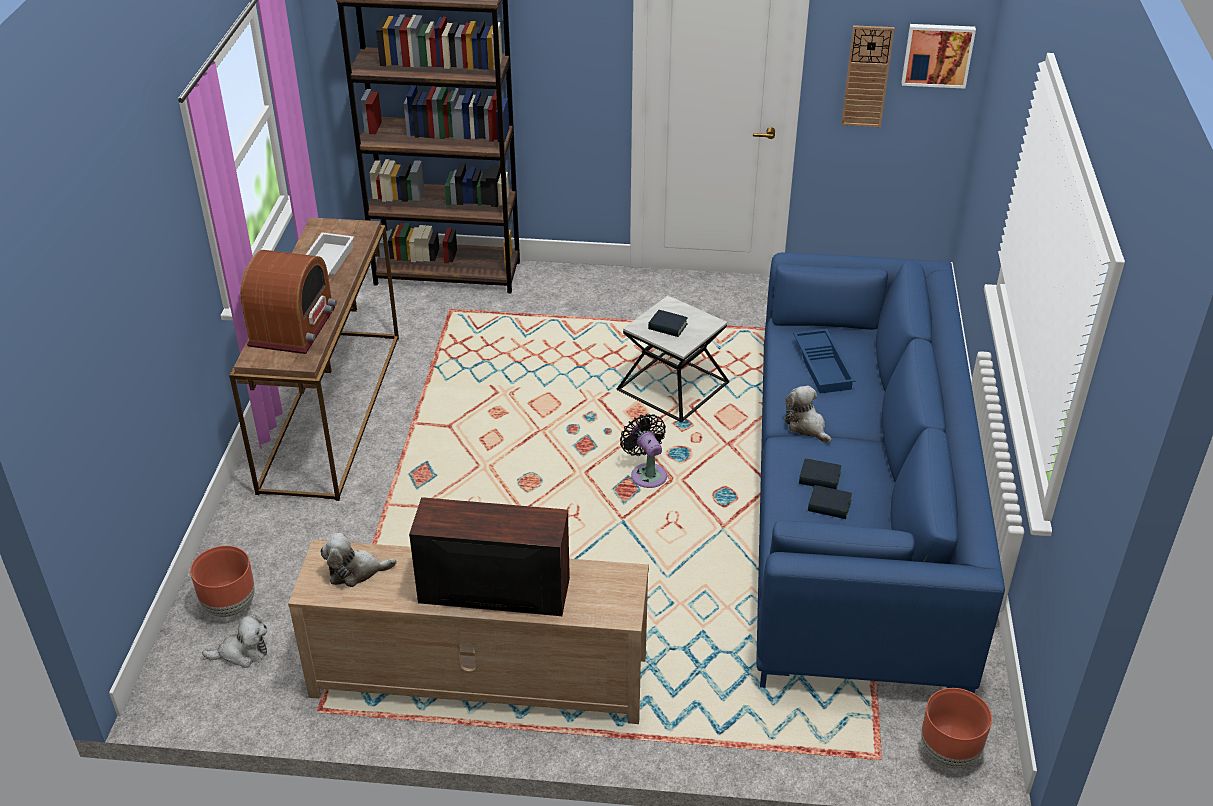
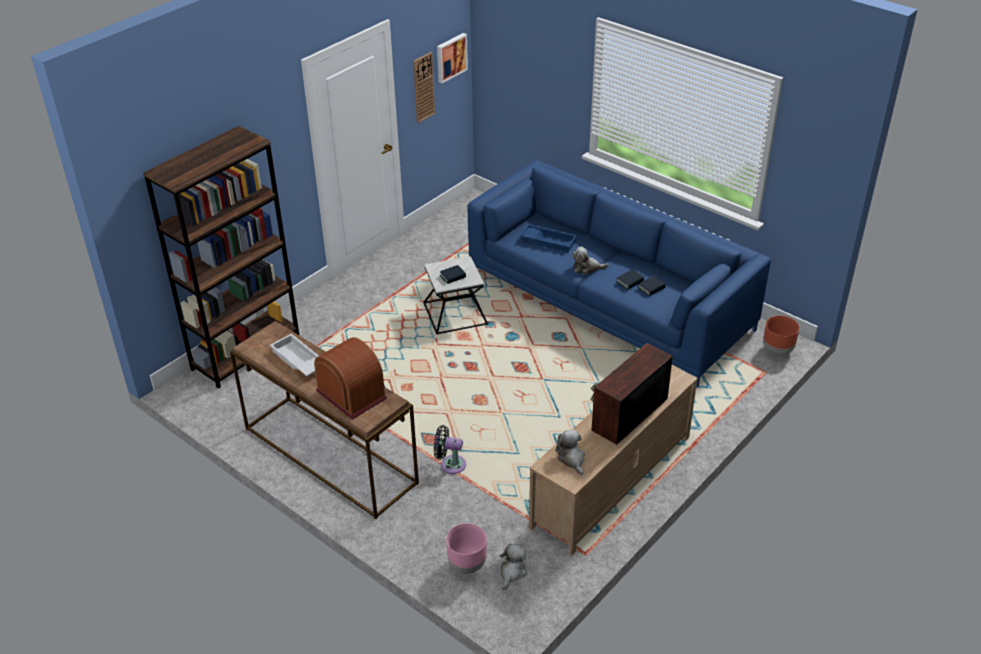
camera: 55 degrees left, 0 degrees up
brown planter [190,546,255,617] -> pink planter [446,523,487,574]
plush toy [320,533,397,587] -> plush toy turned 135 degrees clockwise [555,430,584,475]
black fan [620,414,667,488] -> black fan moved to [434,425,466,475]

